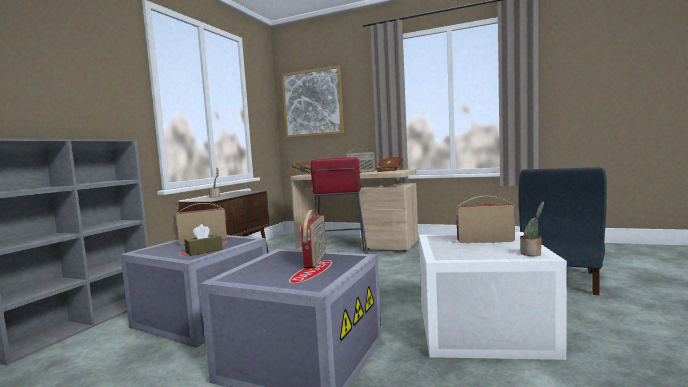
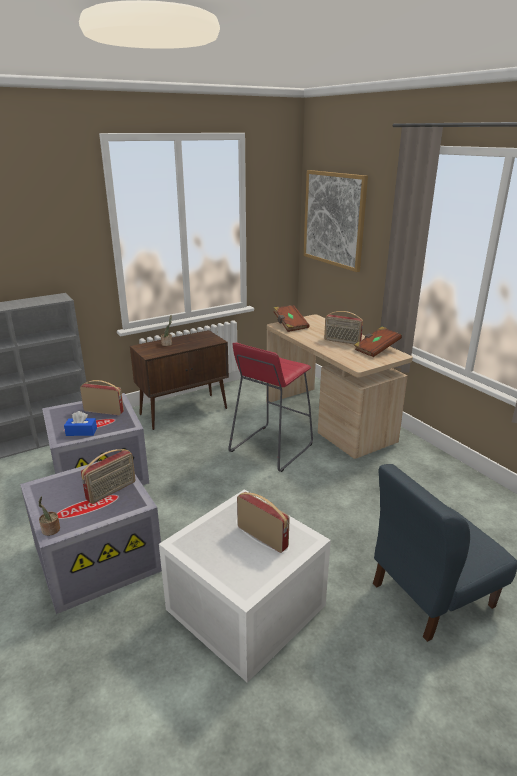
camera: 35 degrees right, 20 degrees up
brown tissue box [184,224,223,256] -> blue tissue box [64,411,97,436]
potted plant [520,201,544,256] -> potted plant moved to [39,496,60,536]

